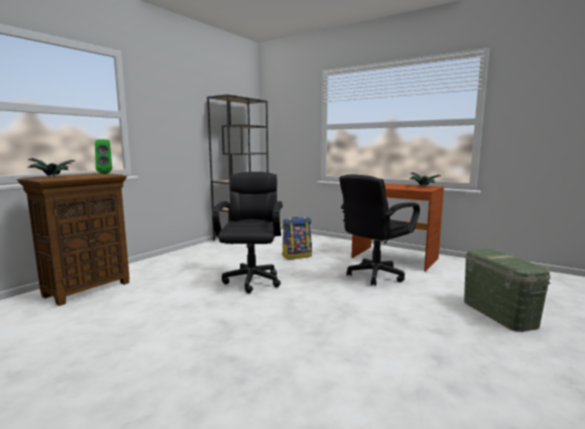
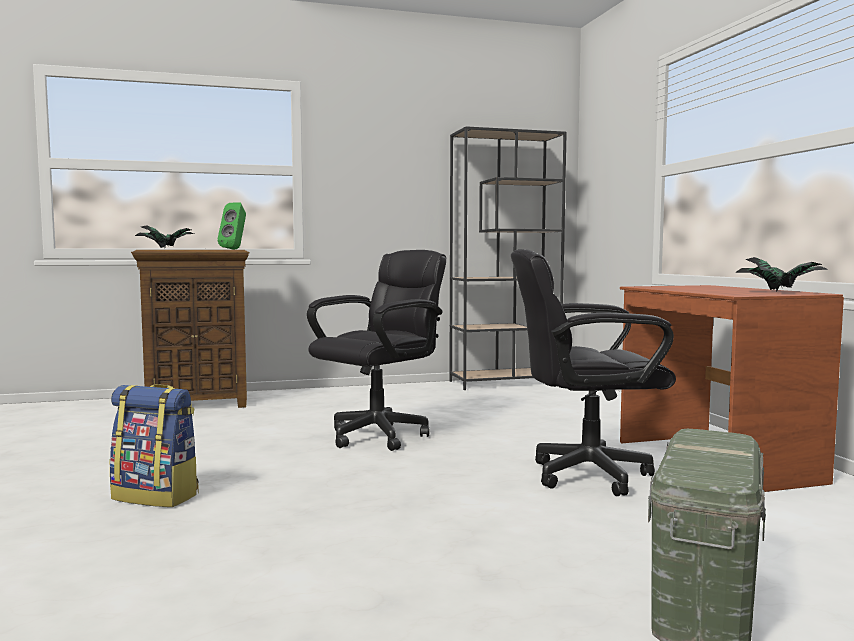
camera: 40 degrees right, 5 degrees down
backpack [282,217,312,260] -> backpack moved to [110,384,199,507]

